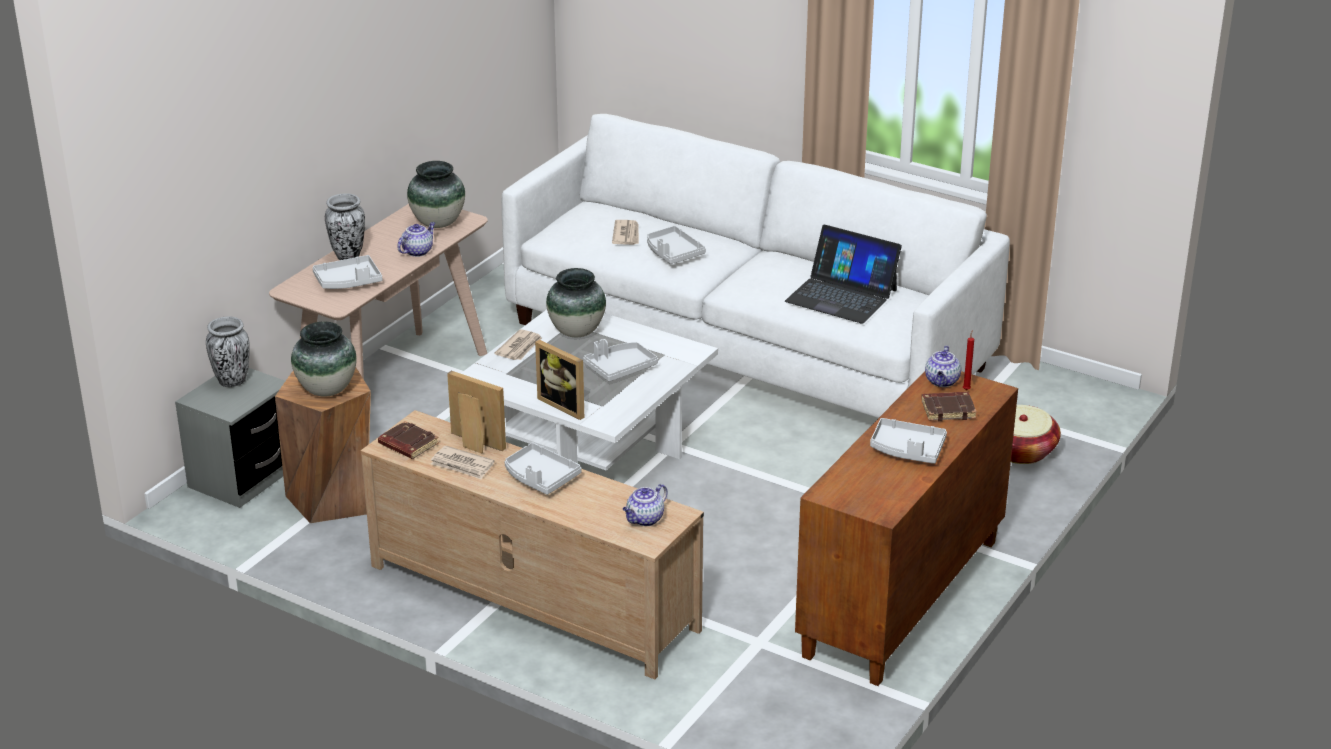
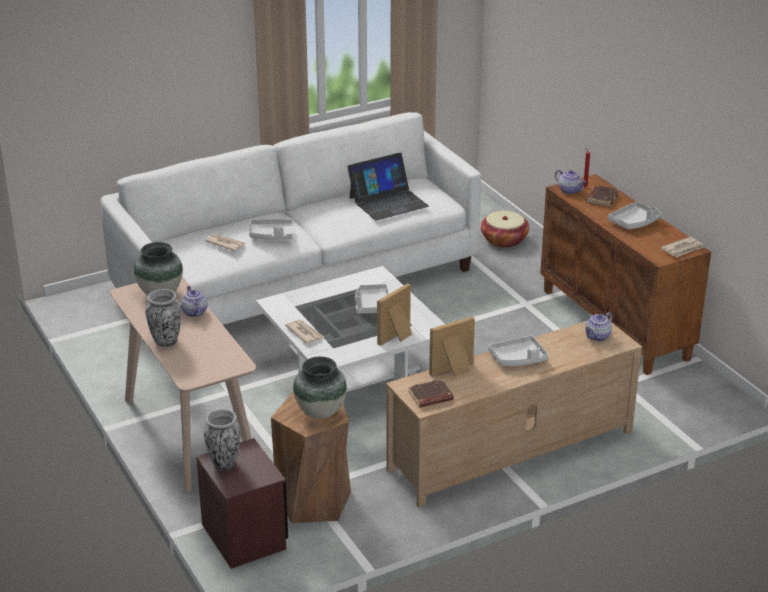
camera: 60 degrees left, 0 degrees up
grey nightstand [175,368,285,508] -> brown nightstand [196,438,288,569]
grey tray [312,255,382,289] -> none
newspaper [431,445,494,480] -> newspaper moved to [661,237,704,257]
picture frame [535,340,584,420] -> picture frame turned 150 degrees clockwise [377,284,412,346]
vase [546,268,606,337] -> none
teapot [623,484,668,526] -> teapot turned 60 degrees clockwise [585,312,612,341]

